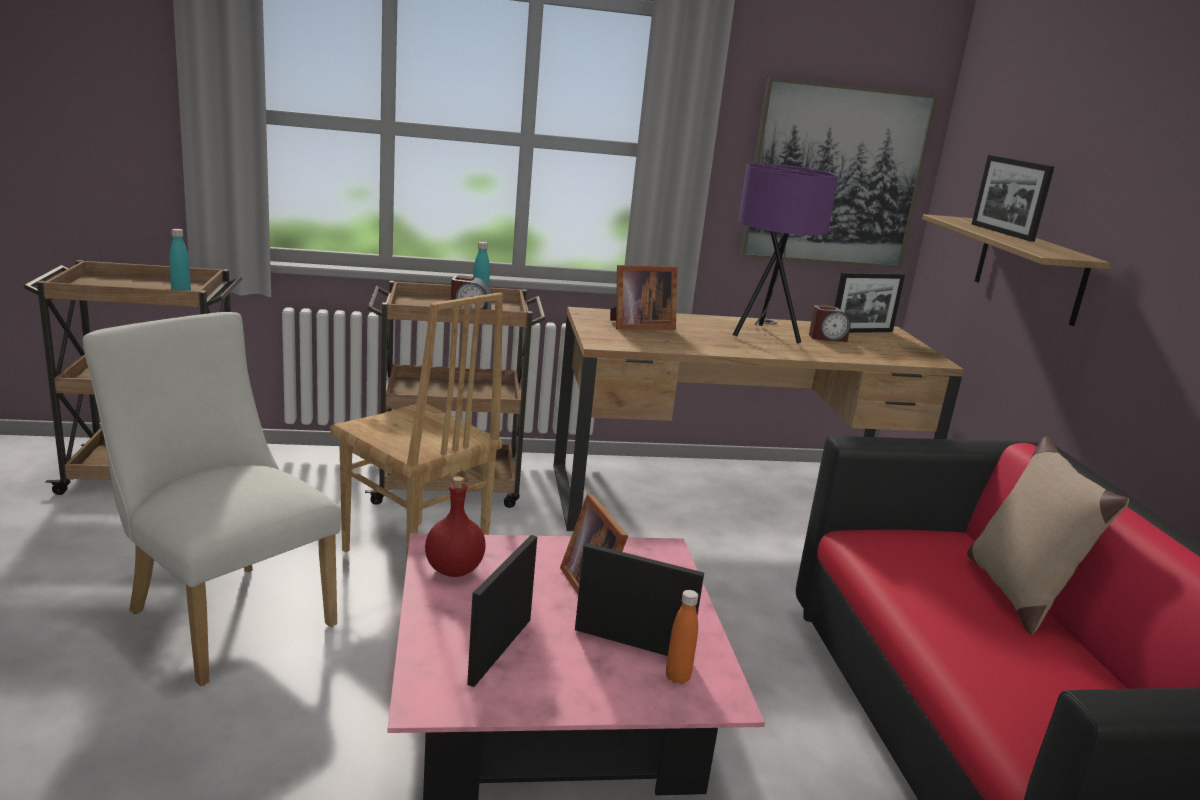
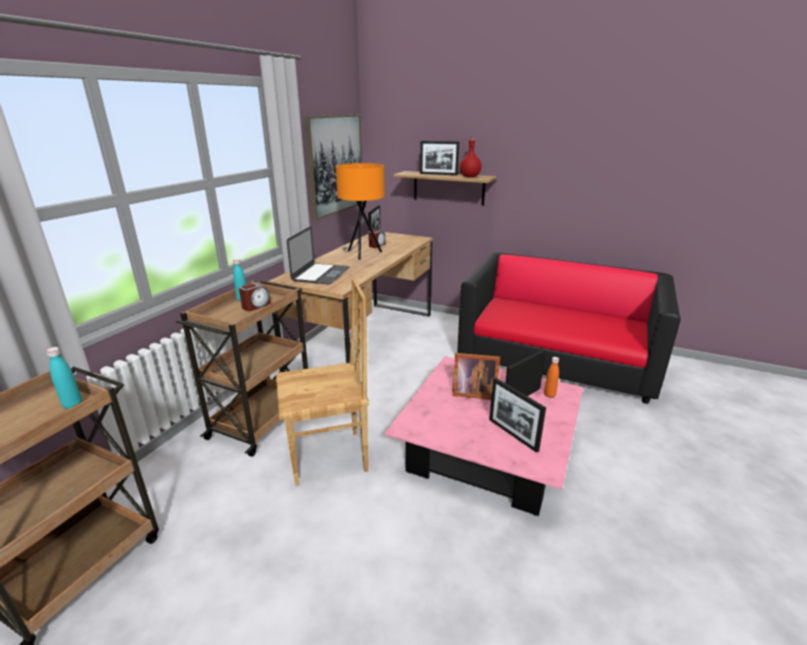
camera: 55 degrees left, 5 degrees up
white chair [83,312,341,686] -> none
red bottle [425,477,486,577] -> red bottle moved to [460,137,482,177]
picture frame [610,265,677,330] -> laptop [287,226,350,284]
purple table lamp [733,163,839,344] -> orange table lamp [335,163,385,260]
beige pillow [967,436,1129,634] -> none

